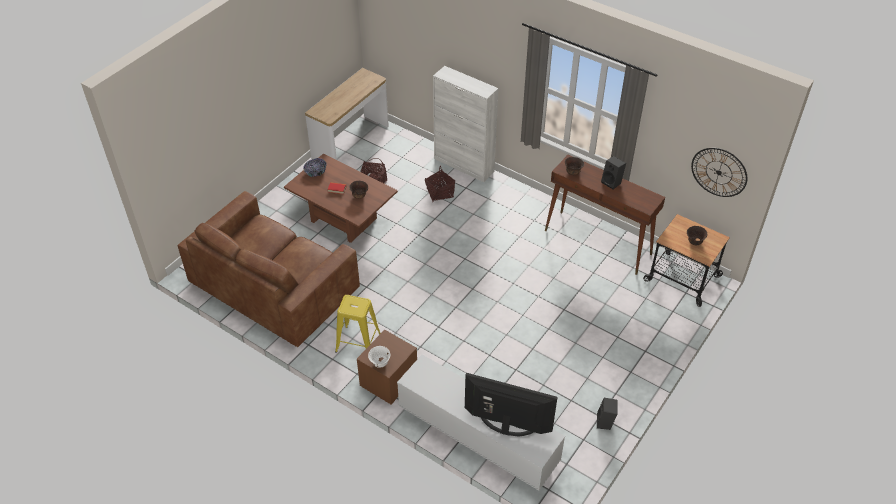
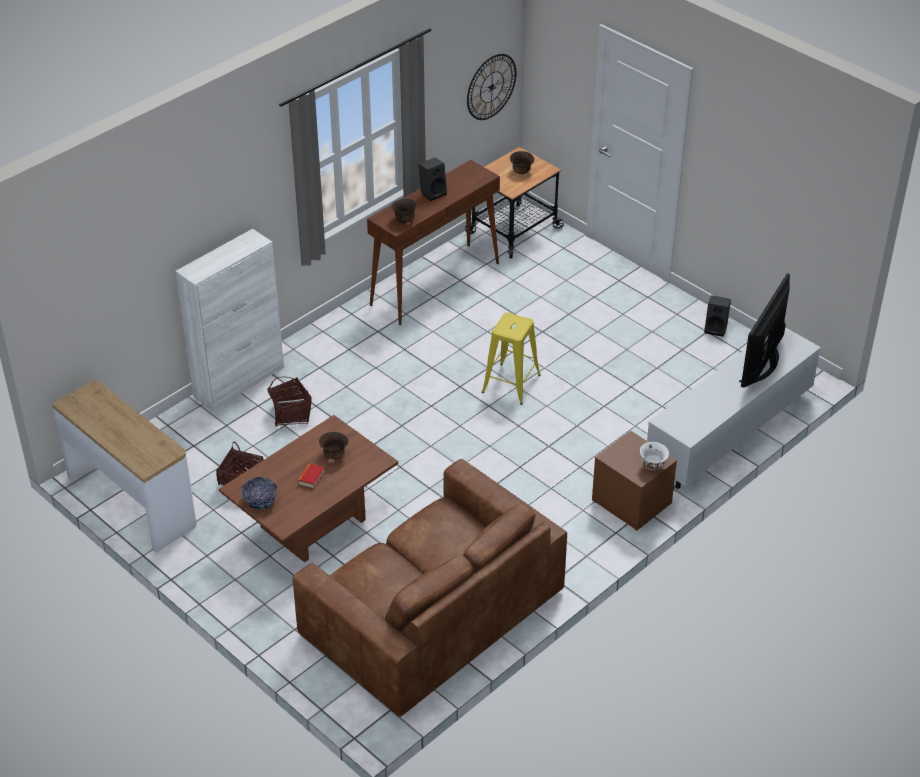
camera: 80 degrees left, 5 degrees down
yellow stool [335,295,381,353] -> yellow stool moved to [482,312,541,405]

